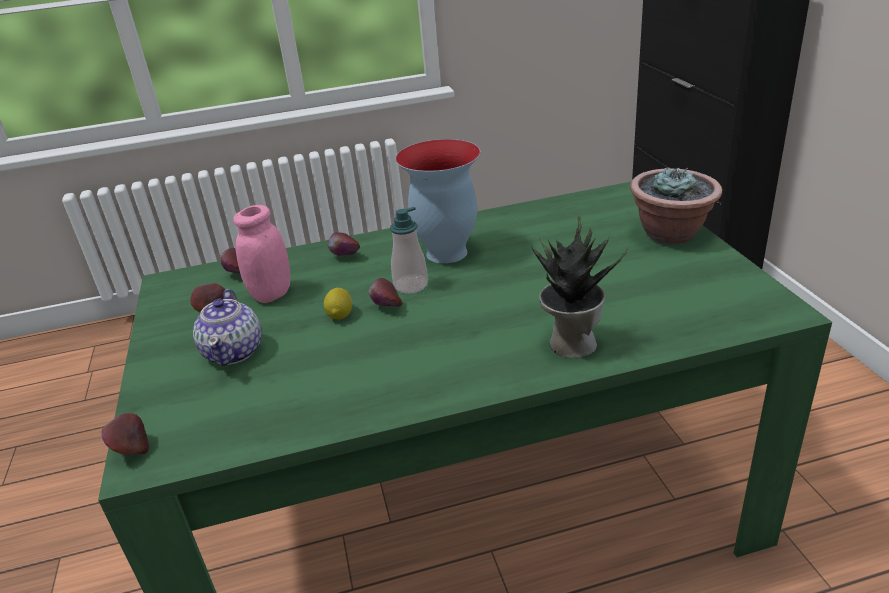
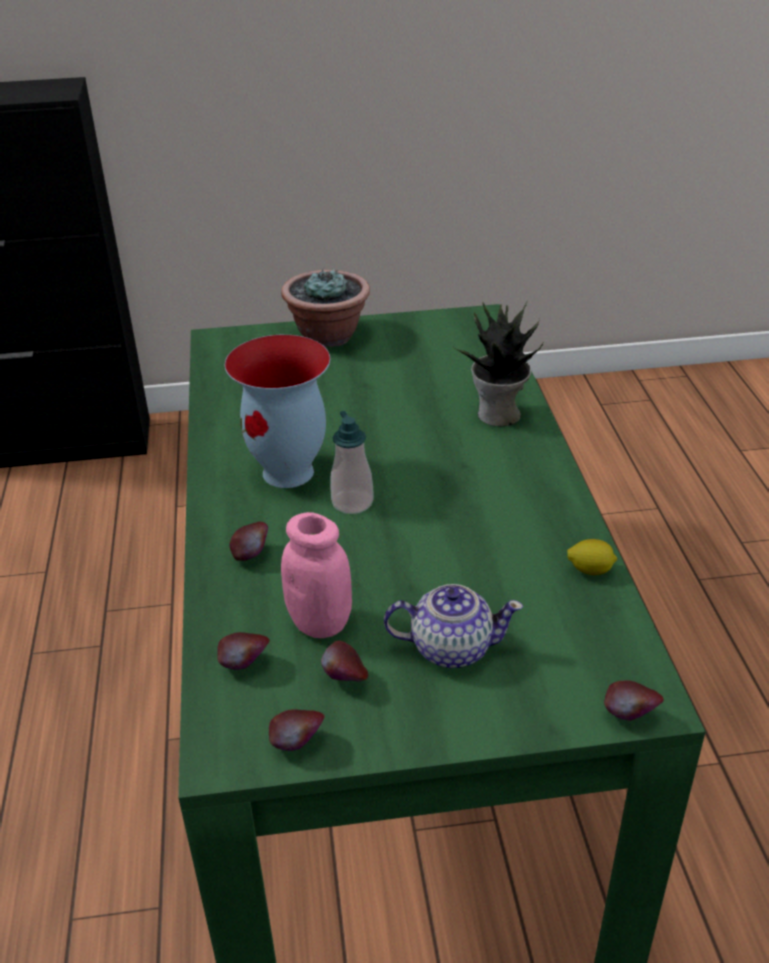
camera: 85 degrees left, 5 degrees up
lemon [323,288,352,320] -> lemon moved to [567,539,617,575]
apple [368,278,402,306] -> apple moved to [269,709,325,751]

